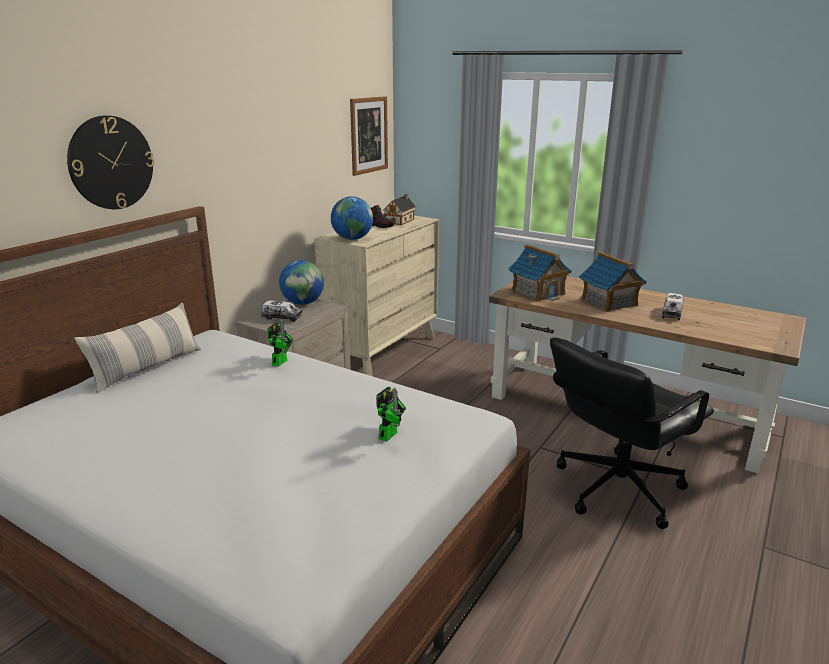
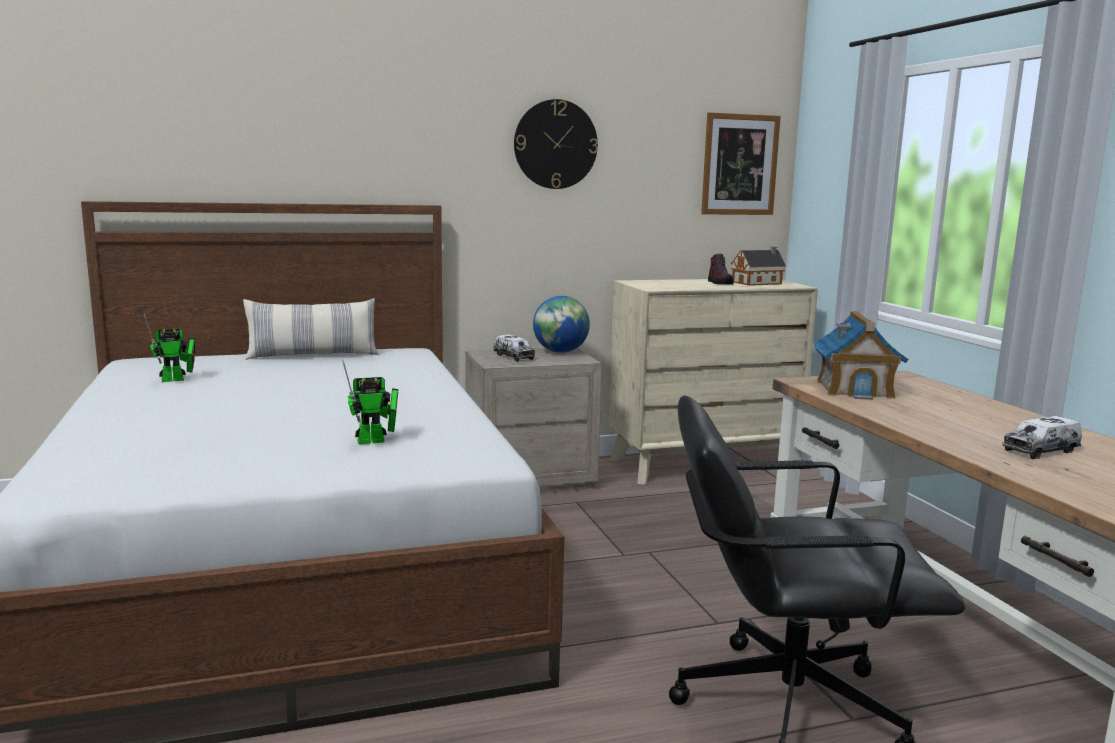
camera: 40 degrees right, 10 degrees down
wall clock [67,115,154,209] -> wall clock moved to [514,99,598,189]
toy robot [268,319,293,367] -> toy robot moved to [144,314,195,382]
globe [331,196,373,240] -> none
toy house [579,252,647,312] -> none

